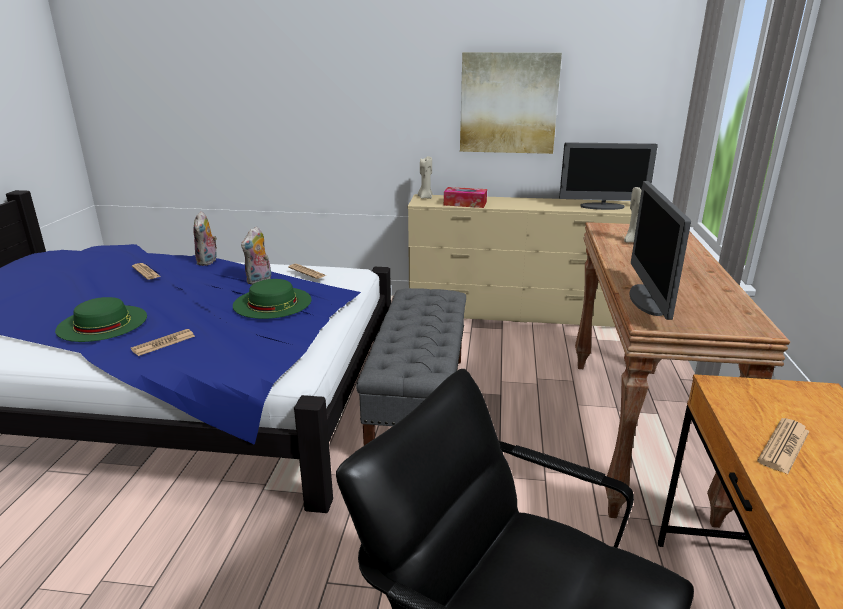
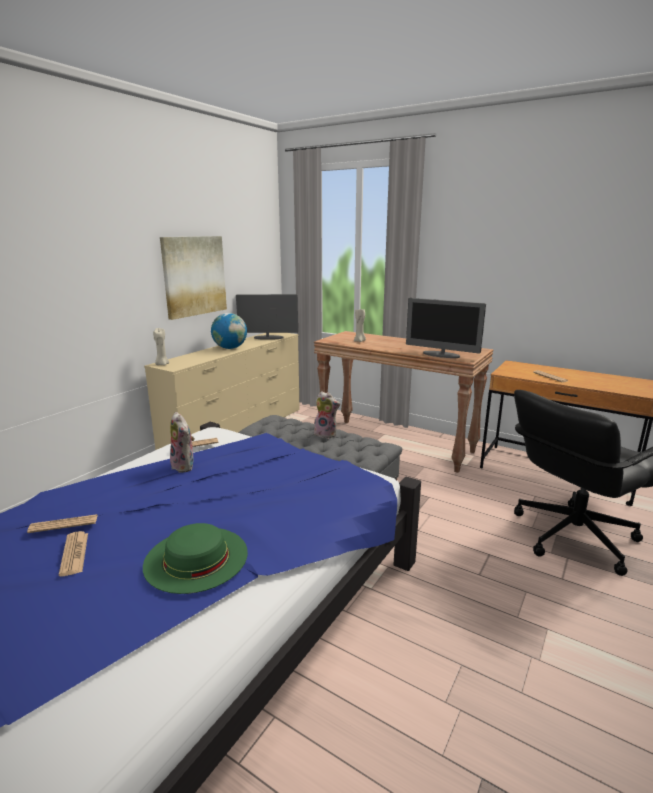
camera: 65 degrees left, 5 degrees down
newspaper [131,329,195,356] -> newspaper moved to [59,531,88,576]
plush toy [193,211,217,266] -> plush toy moved to [314,391,340,438]
green hat [233,279,312,319] -> none
tissue box [444,187,487,208] -> none
monitor [559,142,658,210] -> monitor turned 120 degrees counterclockwise [236,294,298,340]
none -> globe [211,313,247,349]

